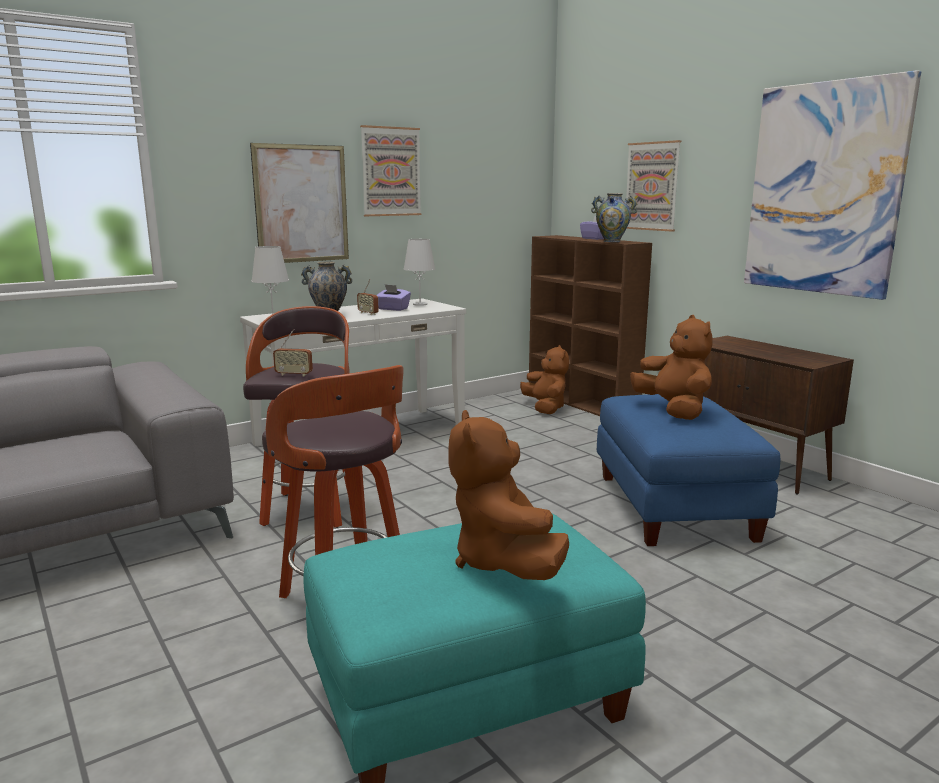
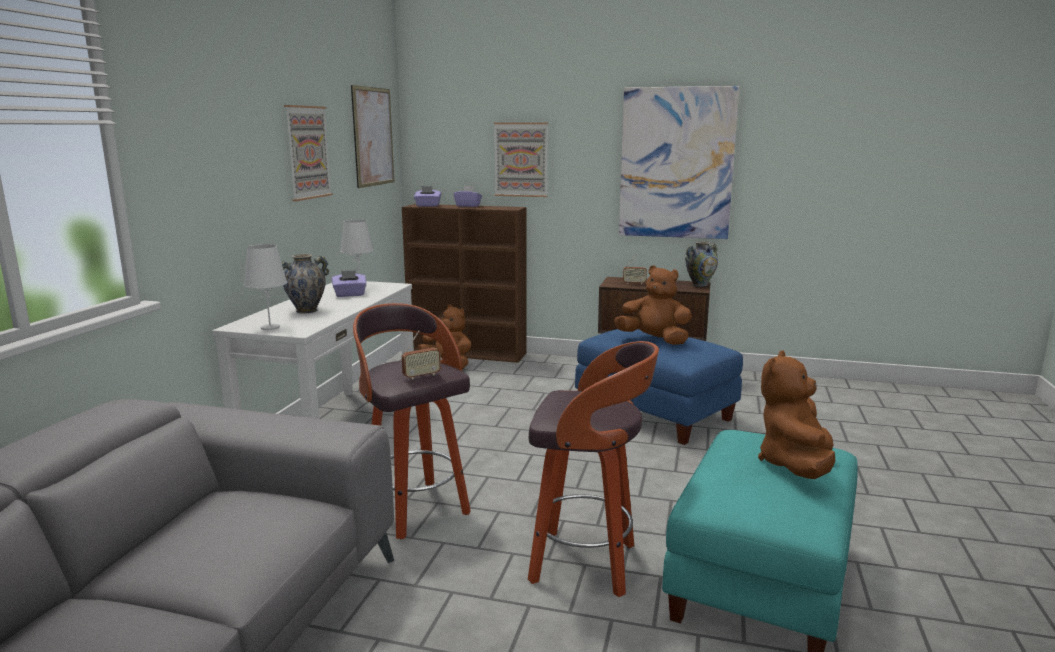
camera: 40 degrees left, 0 degrees up
picture [250,143,349,263] -> picture moved to [351,85,394,188]
radio [357,279,379,315] -> radio moved to [623,255,647,284]
brown plush toy [448,410,569,580] -> brown plush toy turned 75 degrees clockwise [758,351,835,479]
vase [591,193,637,242] -> vase moved to [685,241,718,287]
none -> purple tissue box [414,186,441,207]

